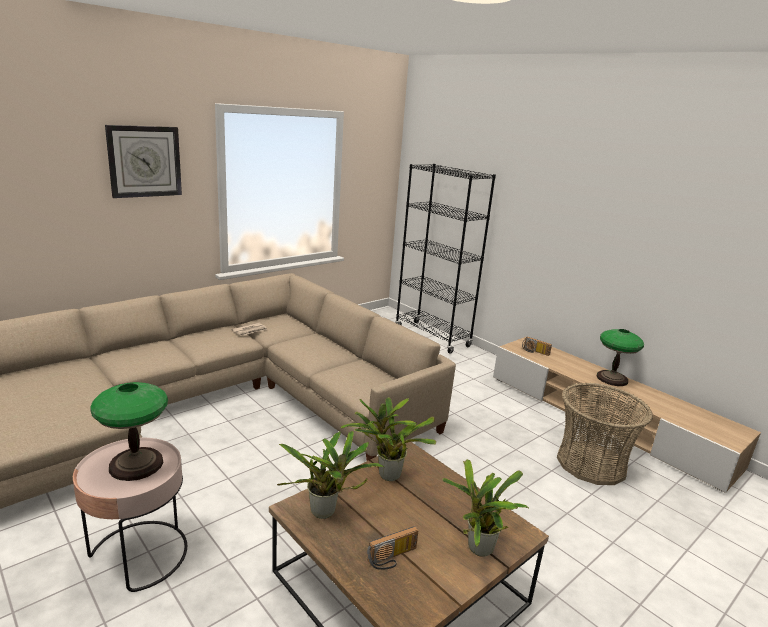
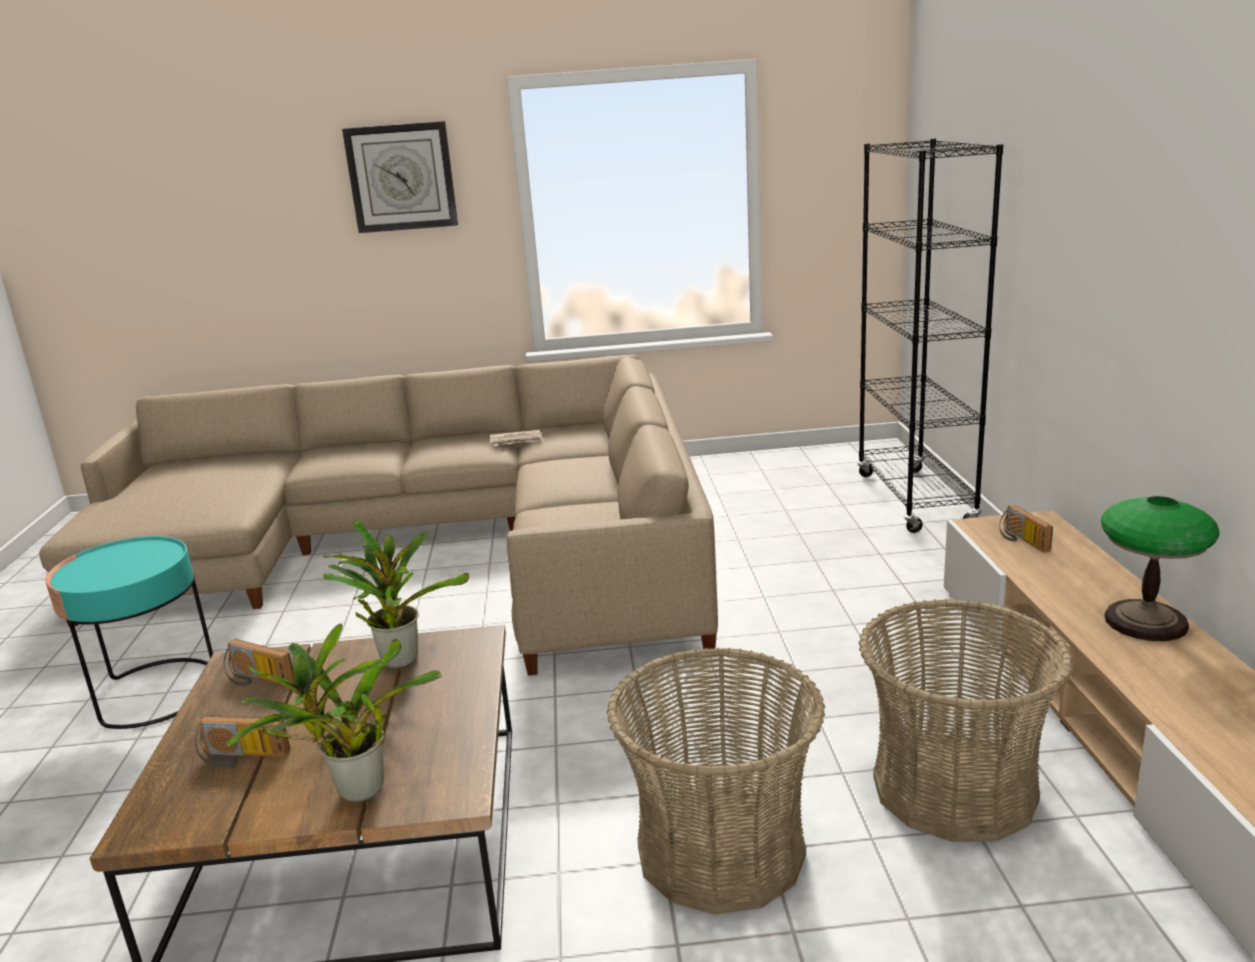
camera: 40 degrees right, 0 degrees up
pink side table [73,438,187,592] -> turquoise side table [45,536,213,729]
table lamp [90,382,168,481] -> none
potted plant [277,431,385,519] -> radio [224,639,295,686]
none -> basket [607,647,825,915]

